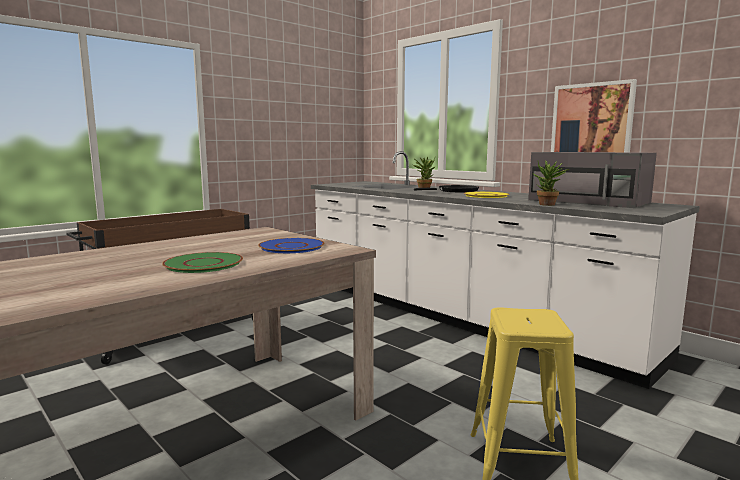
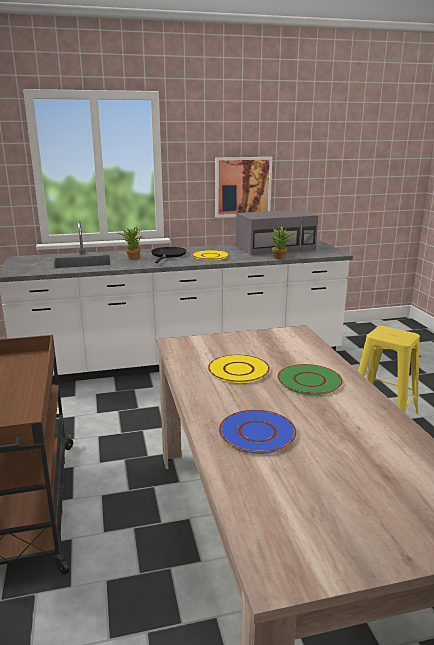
camera: 60 degrees left, 10 degrees up
blue plate [258,238,324,253] -> blue plate moved to [219,410,297,454]
none -> yellow plate [208,355,270,383]

